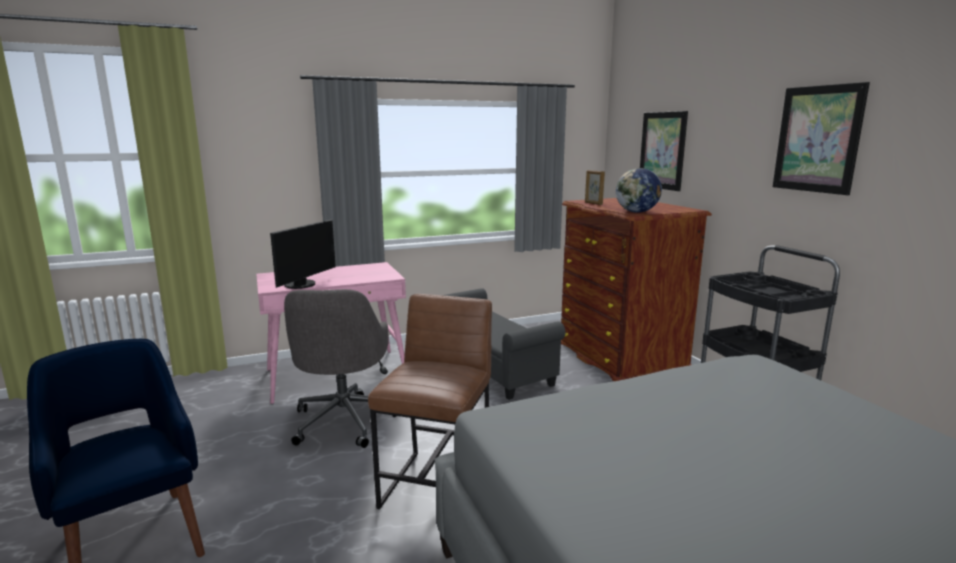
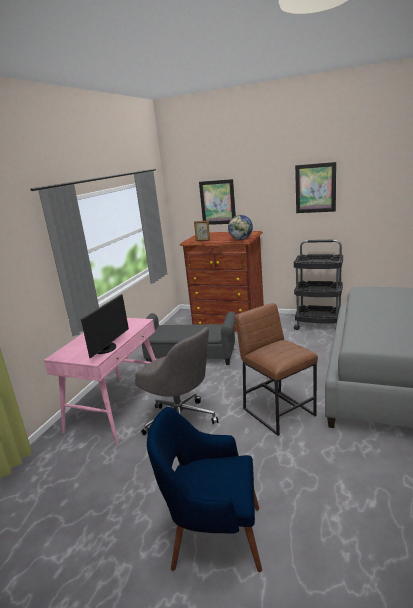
camera: 45 degrees left, 5 degrees up
monitor [270,219,336,289] -> monitor turned 45 degrees clockwise [81,294,129,358]

